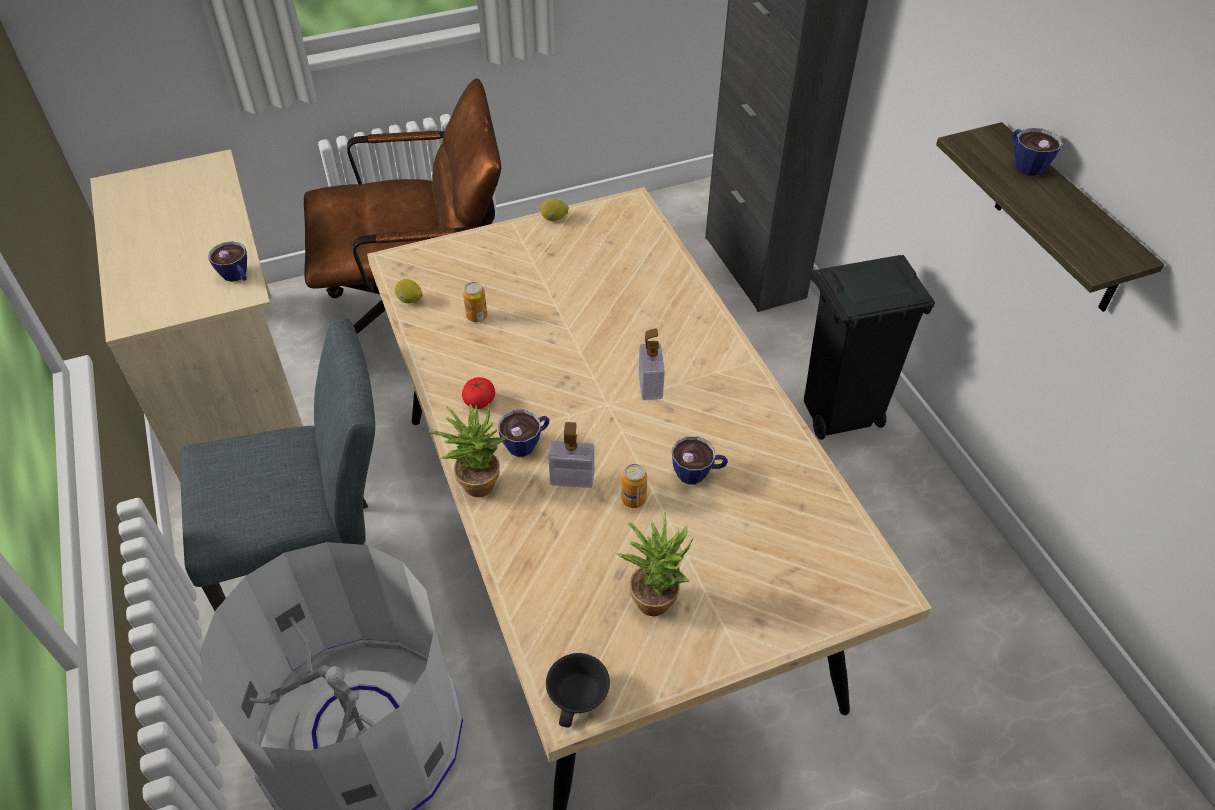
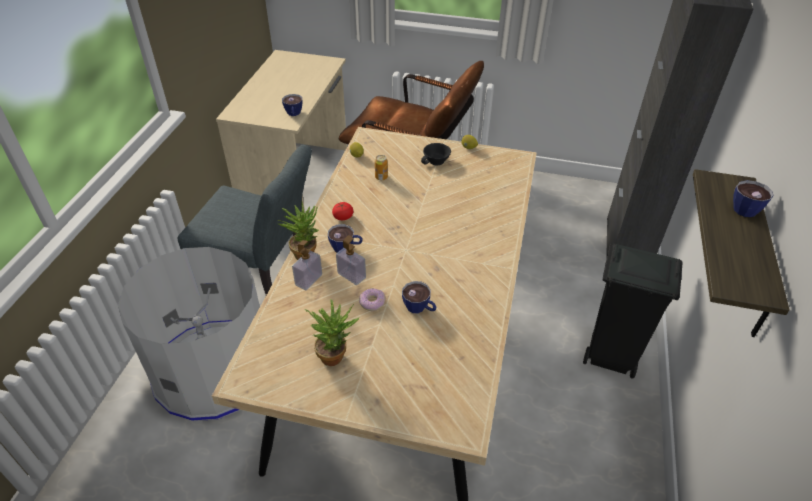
camera: 35 degrees right, 5 degrees down
black cup [546,653,610,728] -> black cup moved to [421,143,451,165]
can [621,464,647,508] -> donut [359,288,386,311]
soap dispenser [639,328,665,400] -> soap dispenser moved to [292,240,322,290]

